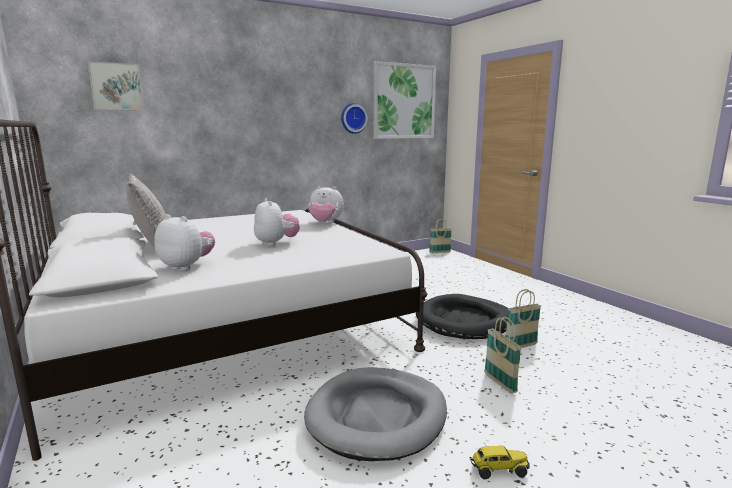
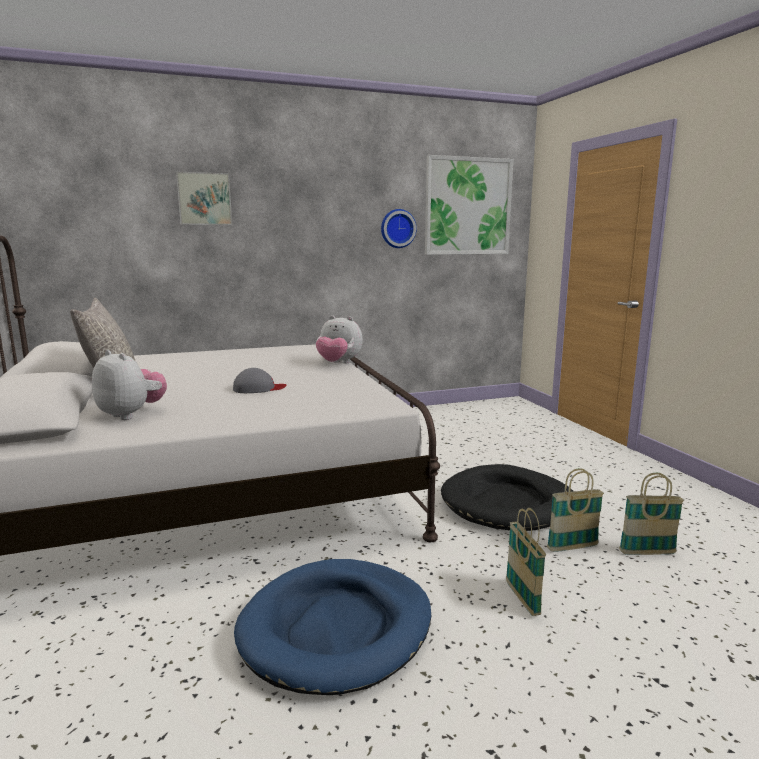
camera: 10 degrees right, 0 degrees up
picture [88,61,144,110] -> picture moved to [176,172,232,225]
plush toy [254,198,300,246] -> grey cap [233,368,286,393]
grey dog bed [304,367,447,461] -> blue dog bed [234,559,432,695]
basket [429,219,452,253] -> basket moved to [619,473,684,555]
toy truck [470,446,530,479] -> none

